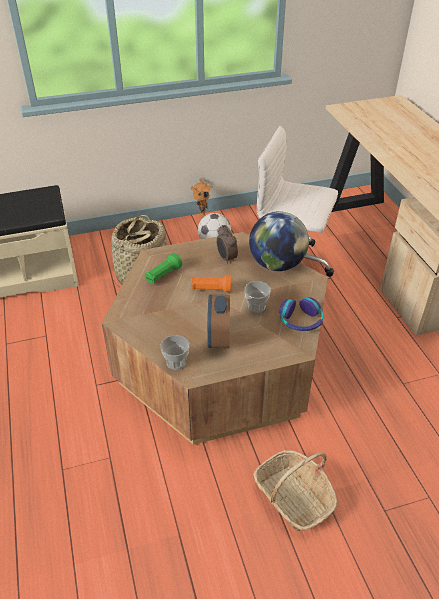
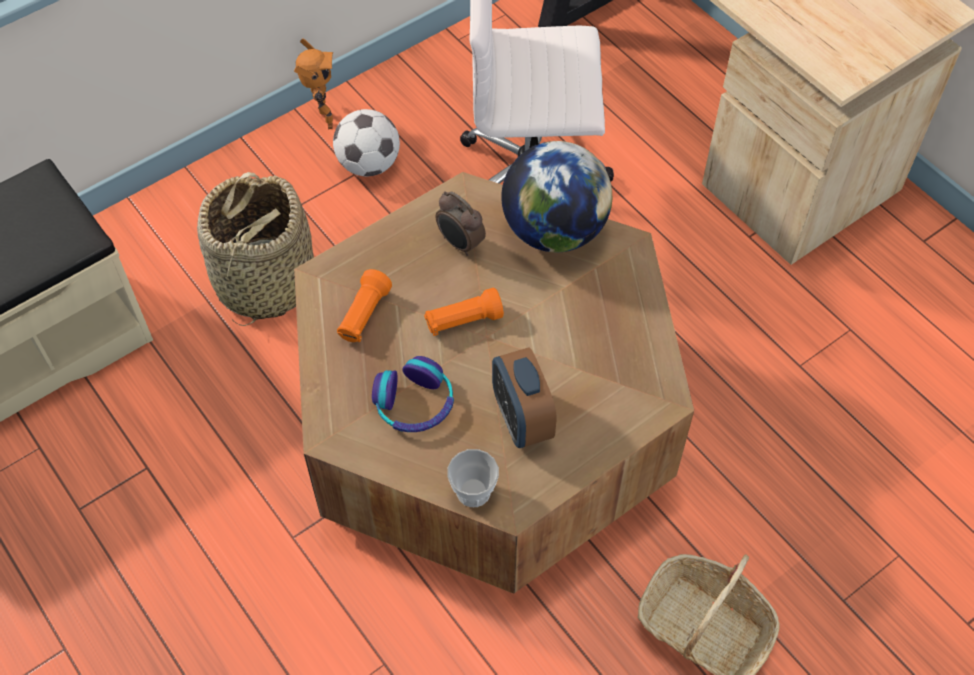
camera: 20 degrees left, 15 degrees up
green flashlight [145,253,182,284] -> orange flashlight [337,269,392,342]
cup [244,281,271,313] -> none
headphones [279,297,323,331] -> headphones moved to [372,356,454,432]

